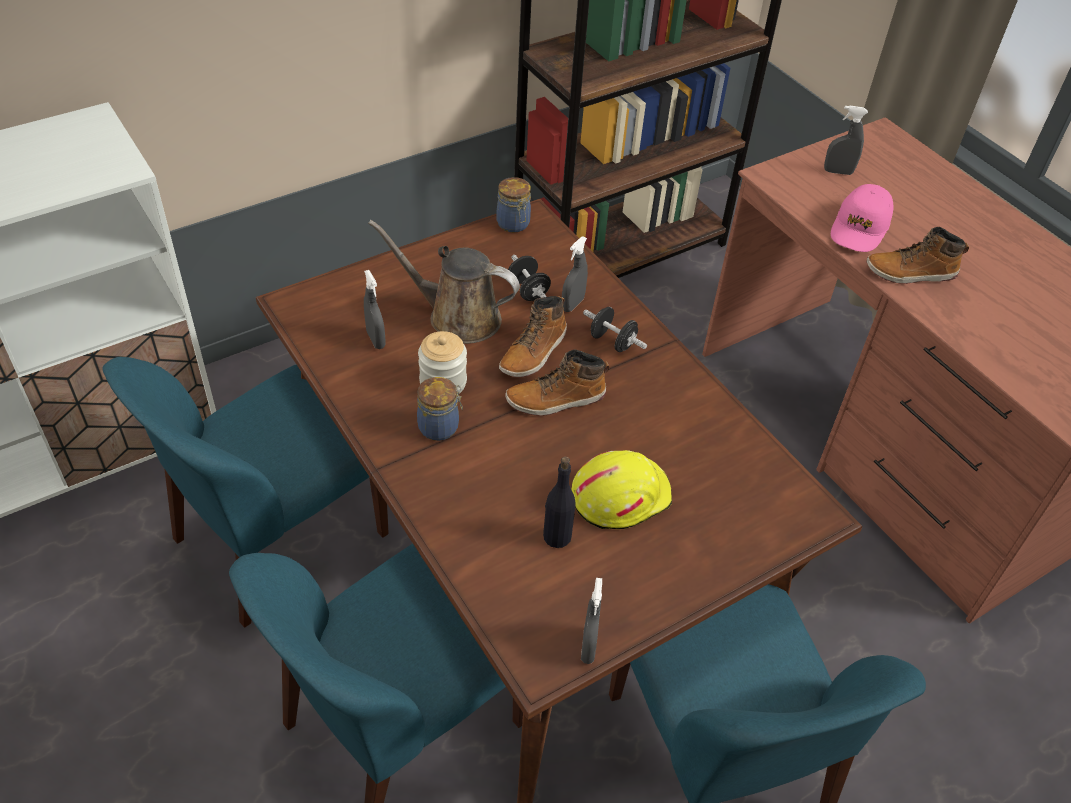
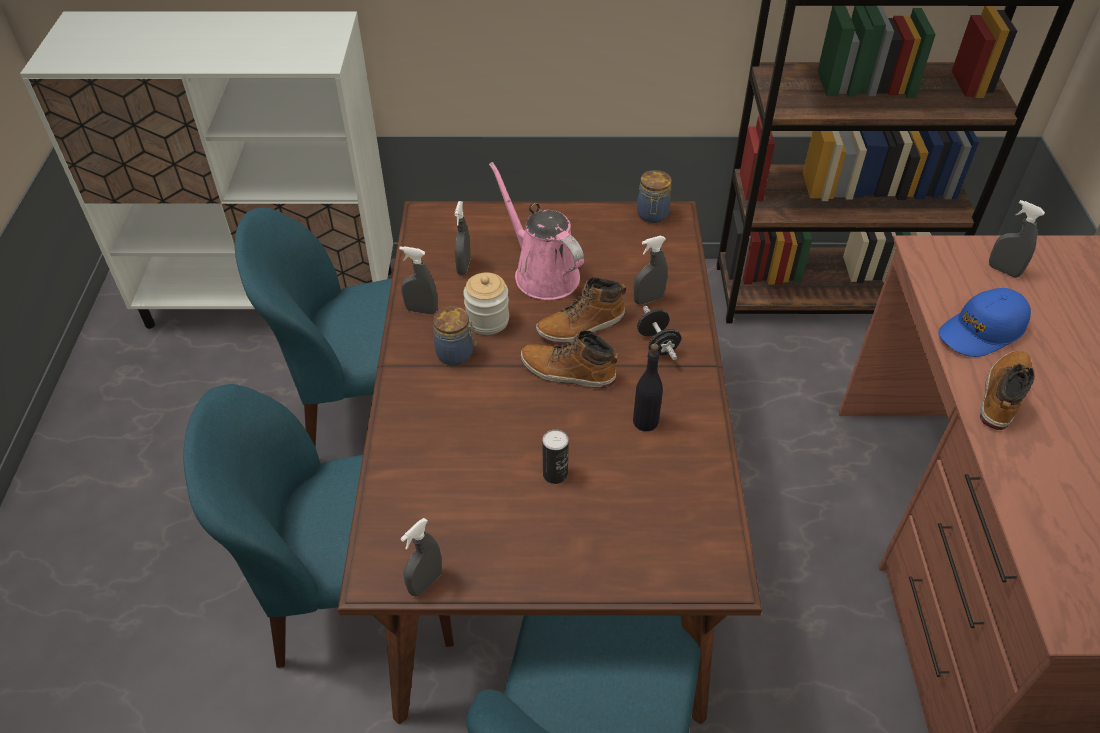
camera: 35 degrees right, 0 degrees up
brown watering can [368,220,520,344] -> pink watering can [489,162,584,300]
black dumbbell [508,255,551,301] -> none
black bottle [543,457,576,548] -> black bottle moved to [633,344,663,431]
yellow hard hat [572,450,672,529] -> can [542,429,569,484]
pink cap [831,184,893,252] -> blue cap [938,288,1031,357]
boot [867,227,969,284] -> boot turned 90 degrees clockwise [980,351,1035,430]
none -> grey spray bottle [399,246,438,315]

